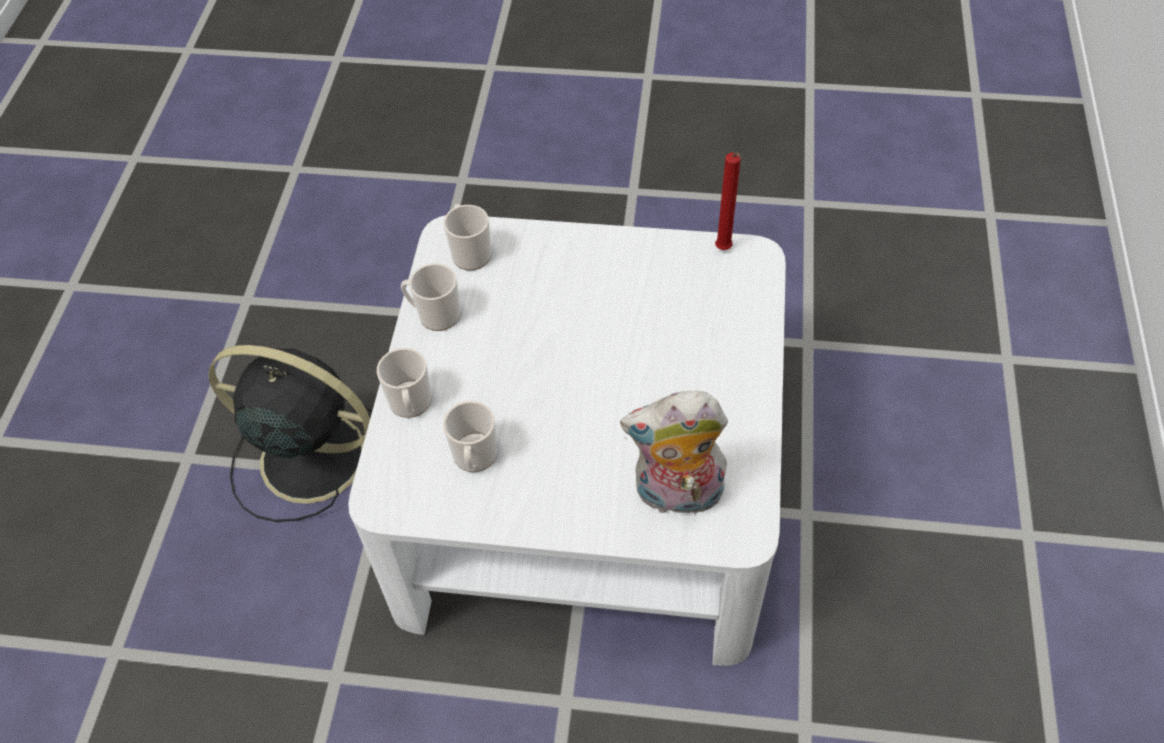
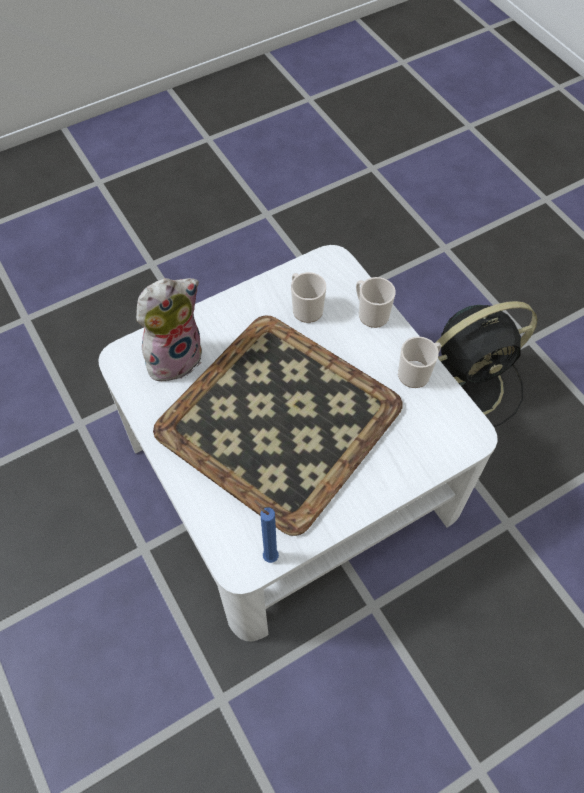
camera: 140 degrees right, 5 degrees up
mug [443,204,491,271] -> none
red candle [715,153,741,250] -> blue candle [254,500,279,563]
none -> tray [153,316,403,536]

